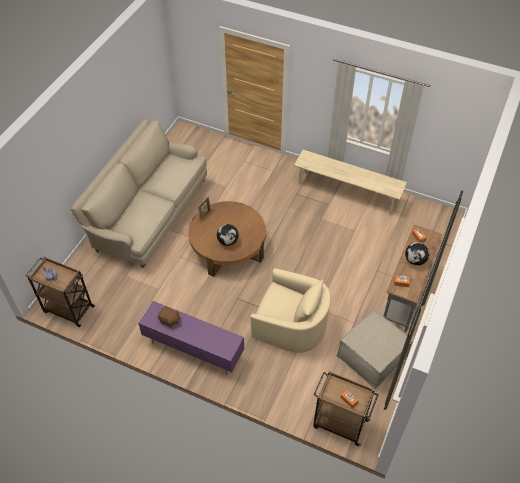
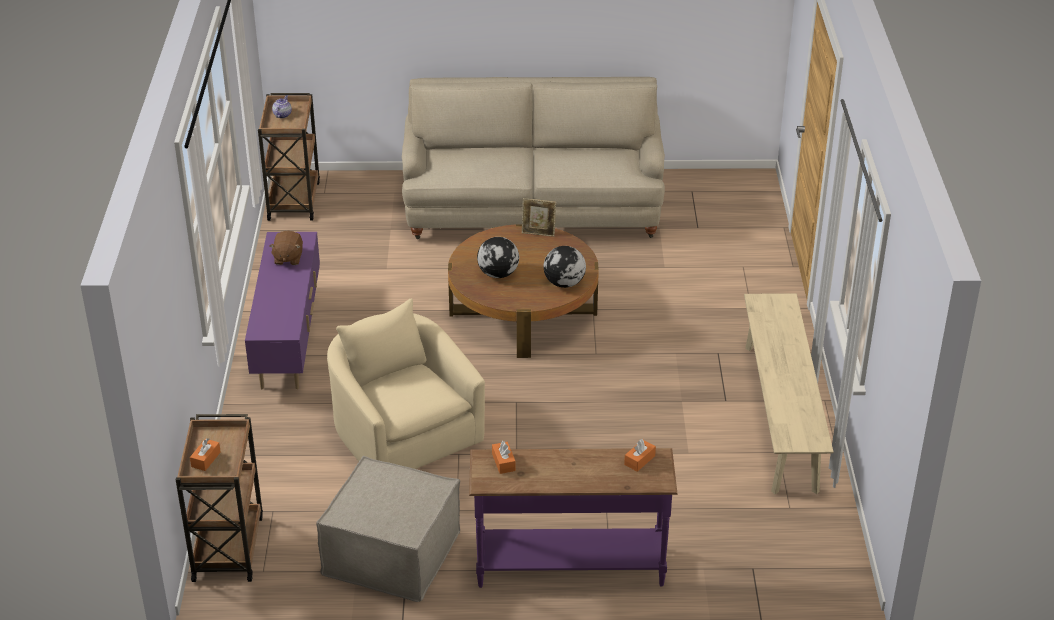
camera: 65 degrees right, 15 degrees down
beige armchair [250,268,331,353] -> beige armchair turned 150 degrees clockwise [327,298,485,469]
grey console table [383,225,442,332] -> purple console table [469,448,678,588]
globe [405,242,429,266] -> globe moved to [543,246,586,288]

